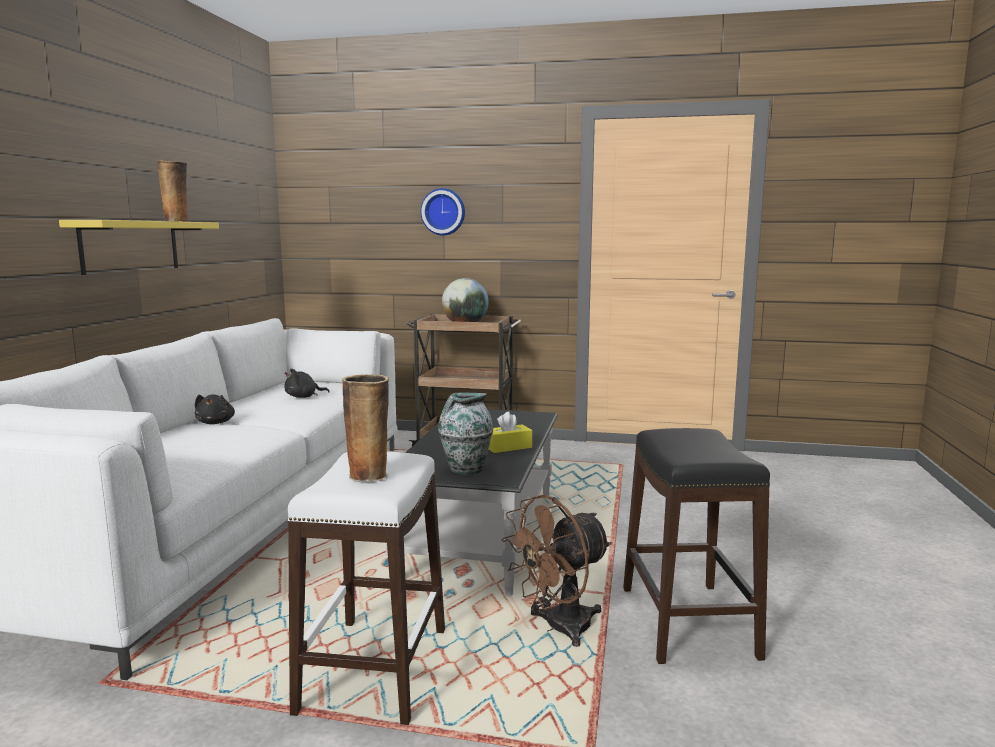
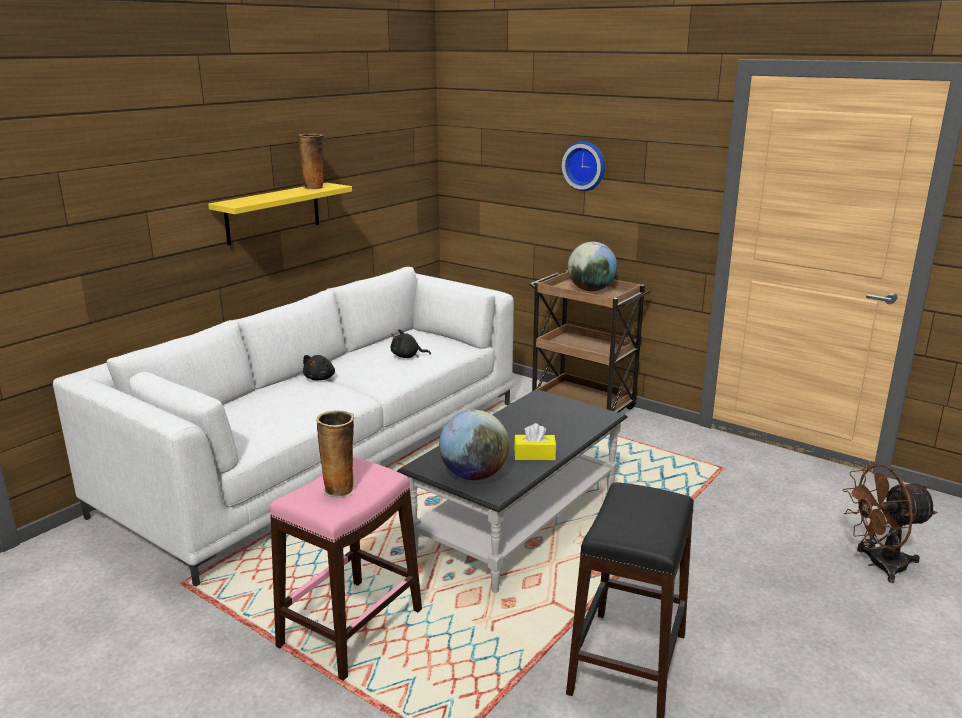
camera: 25 degrees right, 10 degrees up
white stool [288,452,445,725] -> pink stool [270,457,422,681]
vase [438,393,493,475] -> globe [439,410,509,480]
brown fan [501,495,612,647] -> brown fan moved to [843,464,937,583]

